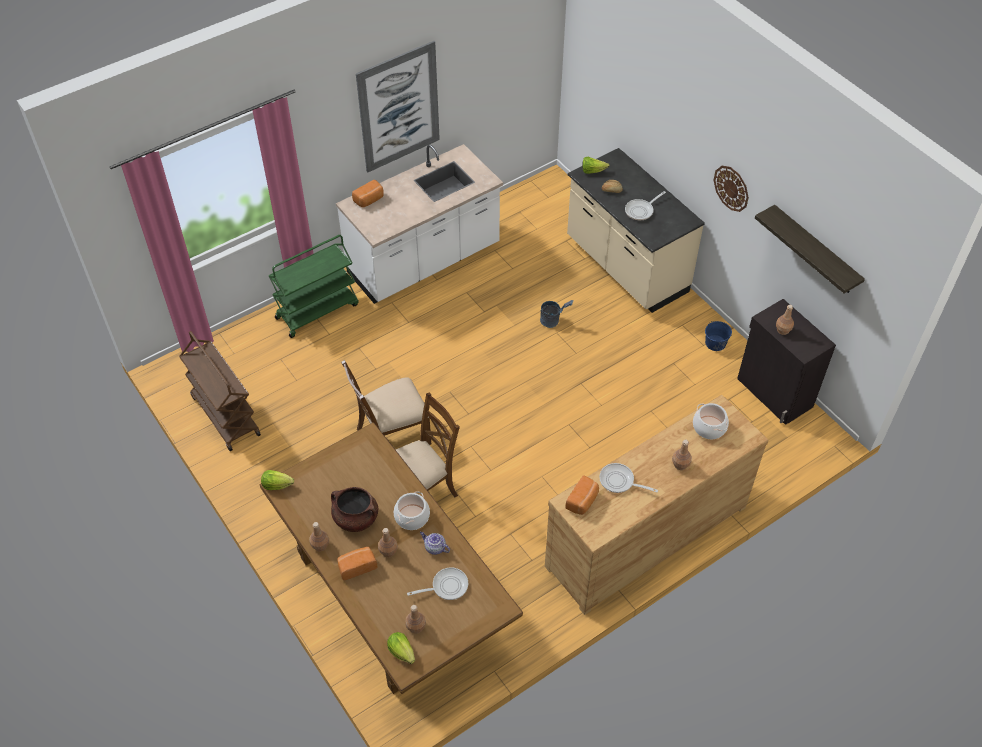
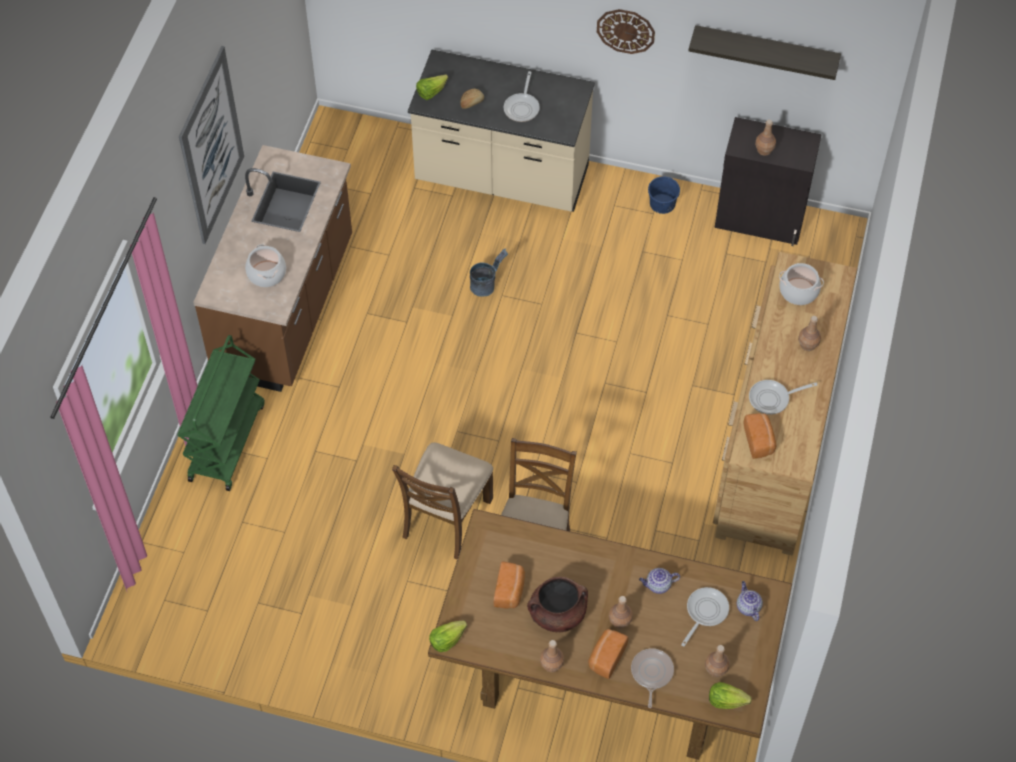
camera: 40 degrees left, 5 degrees up
brown cart [179,331,261,451] -> none
white counter [336,144,503,304] -> brown counter [193,145,352,392]
bread [352,180,384,208] -> bread moved to [494,561,525,608]
cooking pot [394,492,430,530] -> cooking pot moved to [245,244,286,287]
none -> frying pan [631,649,674,708]
none -> teapot [737,581,763,621]

